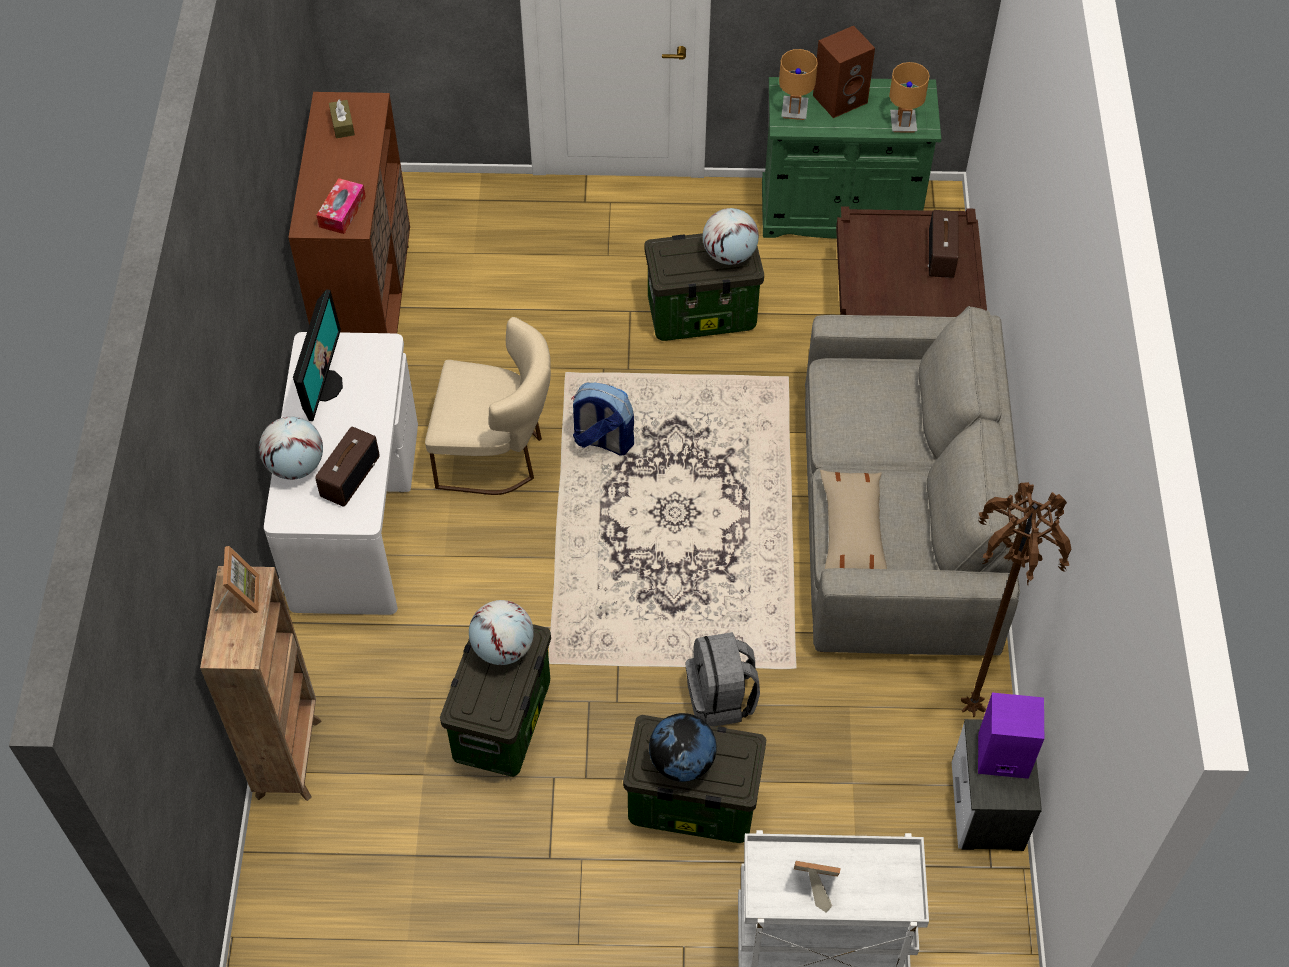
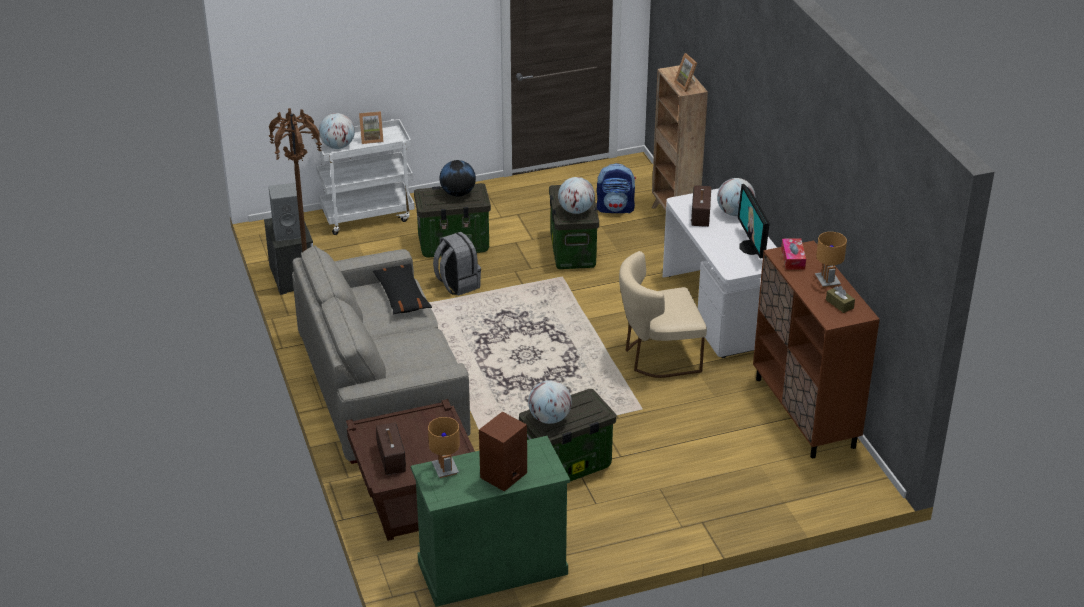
camera: 160 degrees right, 20 degrees down
backpack [571,383,634,456] -> backpack moved to [596,163,636,213]
brown table lamp [779,49,818,120] -> brown table lamp moved to [815,232,847,288]
beige pillow [820,470,887,569] -> black pillow [373,263,432,315]
purple speaker [978,693,1044,779] -> grey speaker [268,183,301,241]
none -> globe [319,113,355,149]

